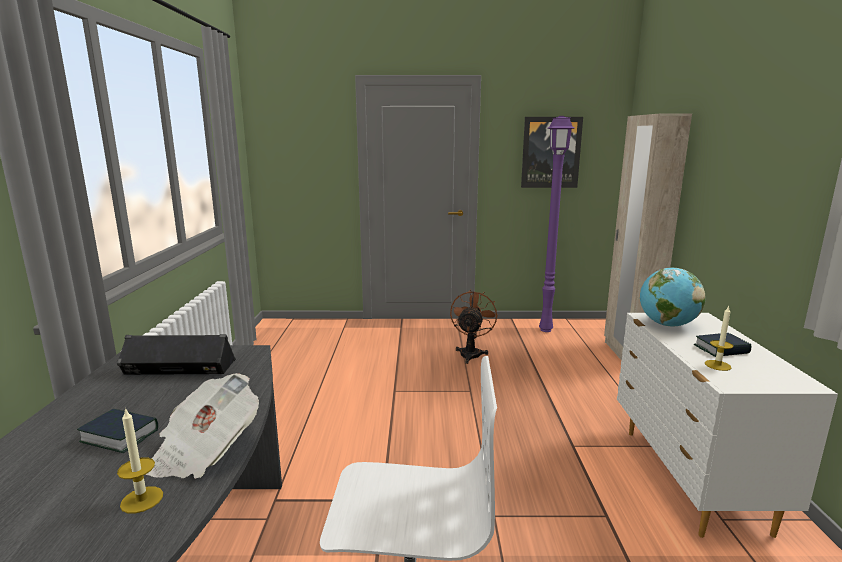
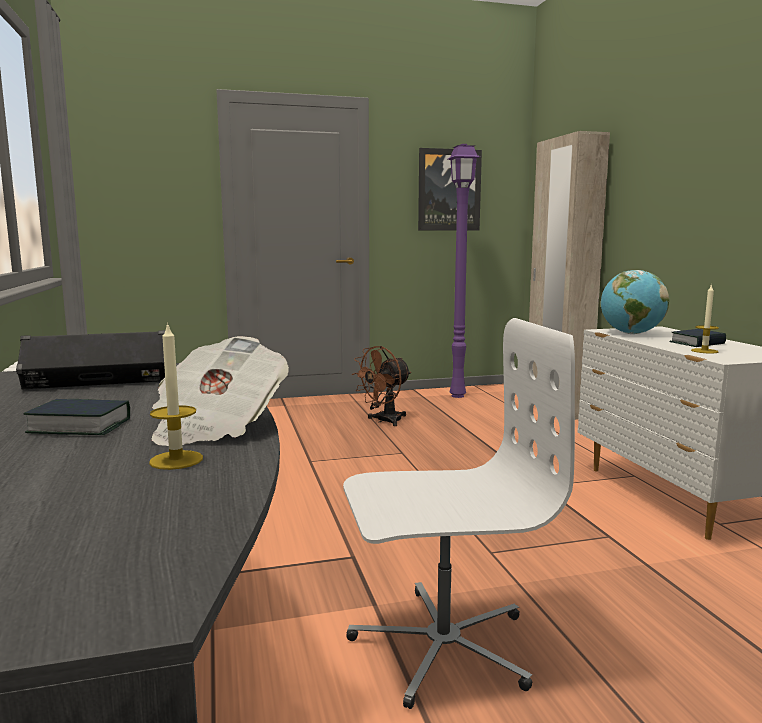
camera: 15 degrees left, 5 degrees down
brown fan [450,289,498,364] -> brown fan turned 135 degrees counterclockwise [352,346,411,426]

